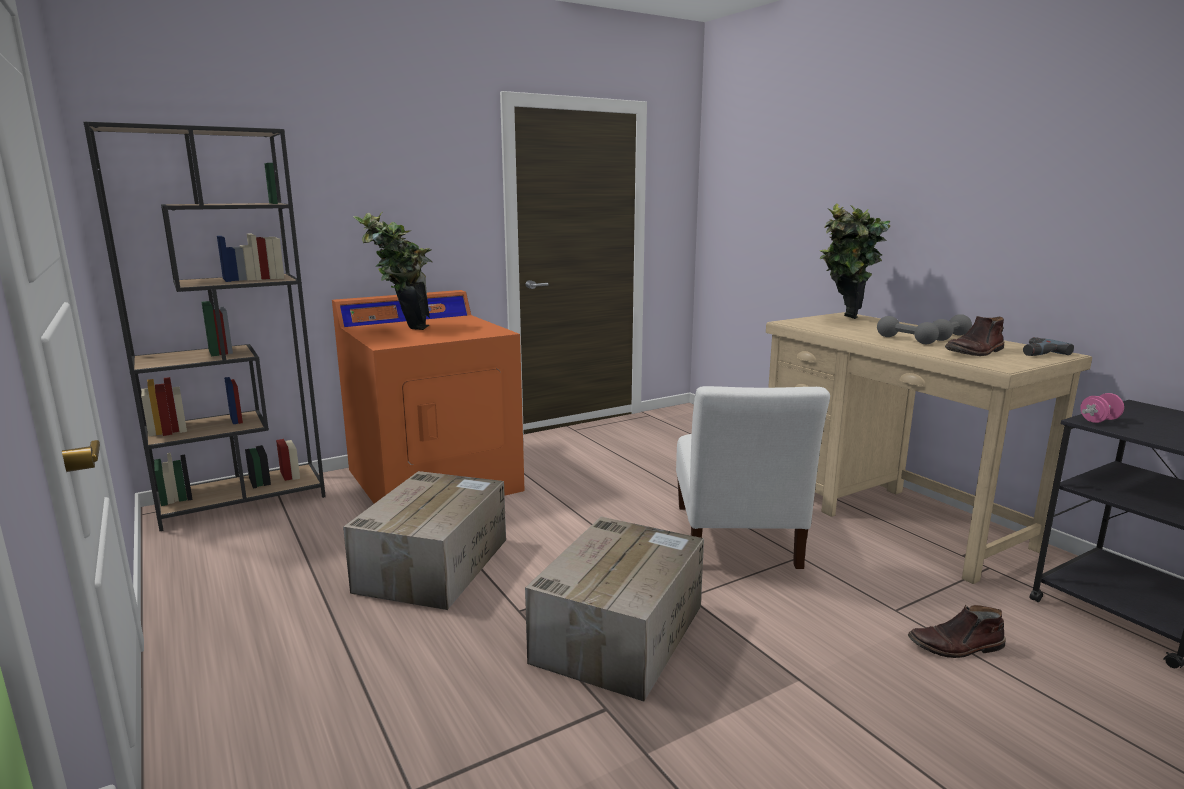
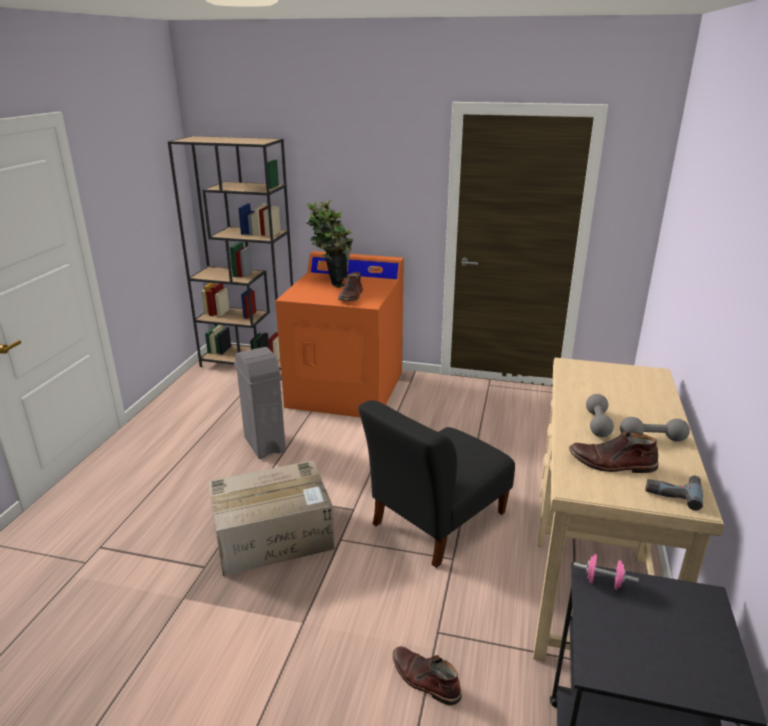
camera: 45 degrees right, 10 degrees up
cardboard box [343,471,506,610] -> grey trash can [234,347,286,459]
white chair [676,386,830,569] -> black chair [358,400,515,568]
potted plant [820,204,890,319] -> none
none -> brown boot [338,272,363,301]

